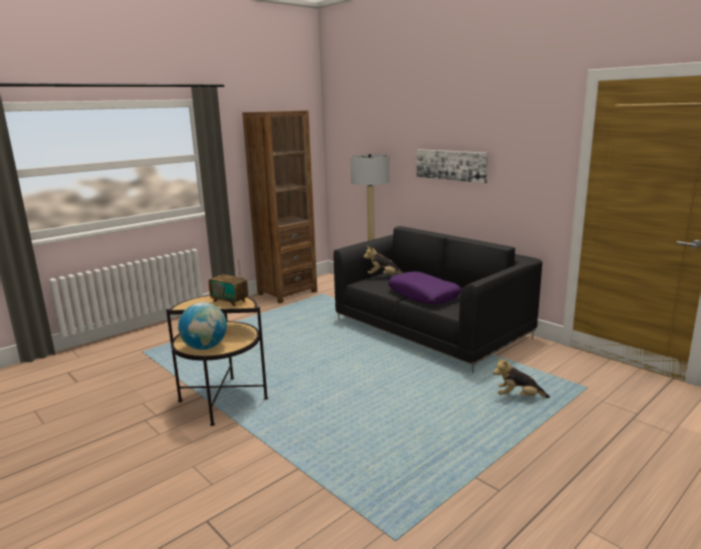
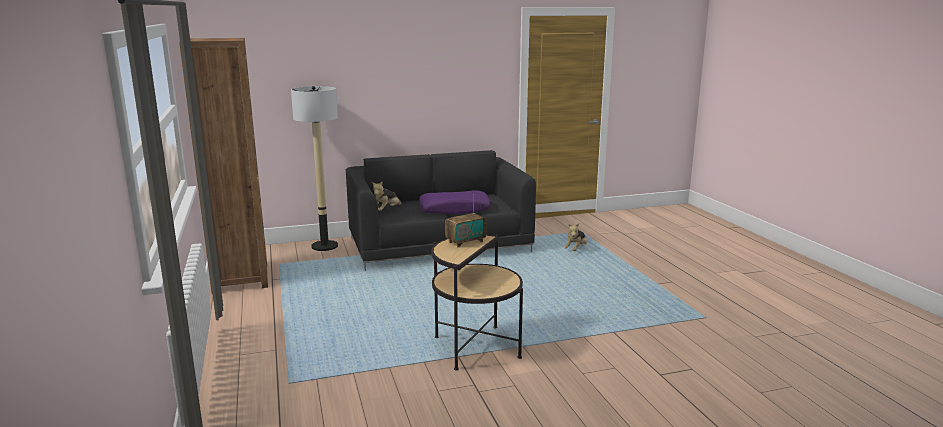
camera: 65 degrees left, 0 degrees up
globe [178,302,227,350] -> none
picture [416,149,488,183] -> none

